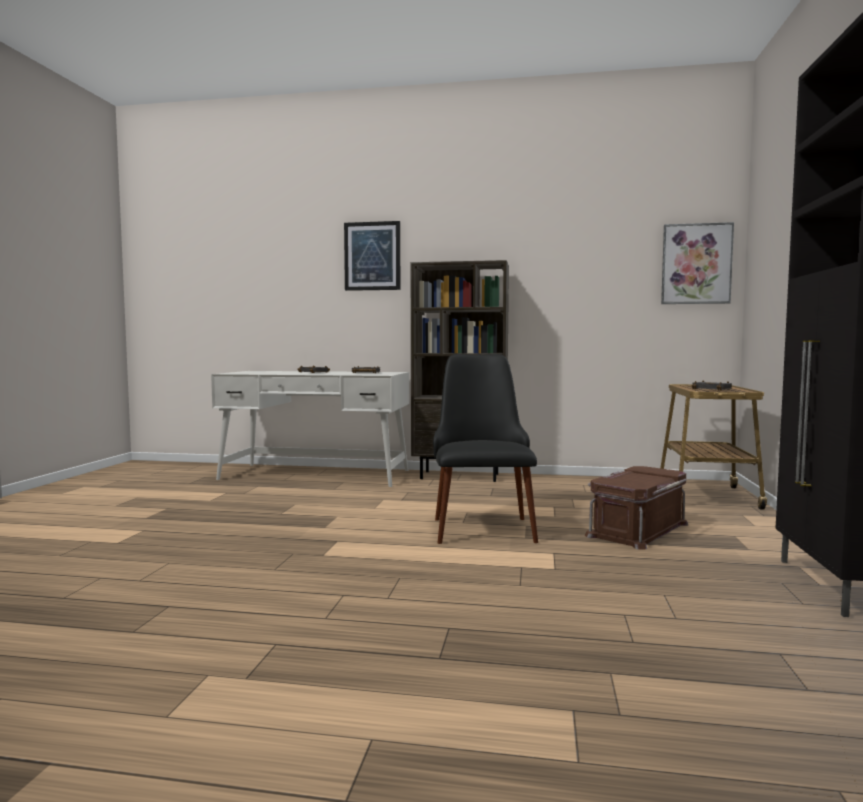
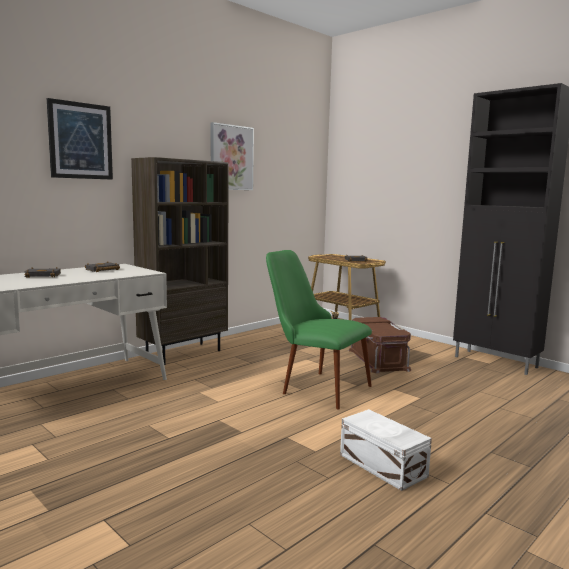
camera: 55 degrees left, 5 degrees up
black chair [433,354,538,544] -> green chair [266,250,372,409]
picture [661,222,734,304] -> picture moved to [211,122,254,190]
none -> white storage box [340,409,432,491]

